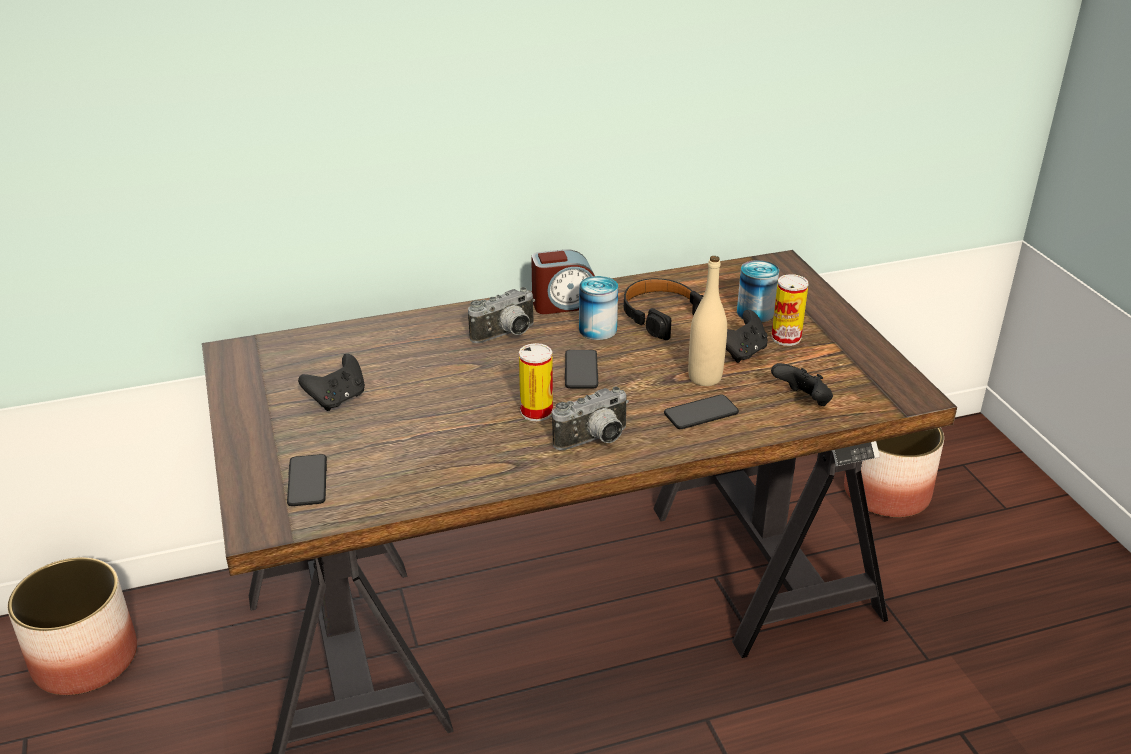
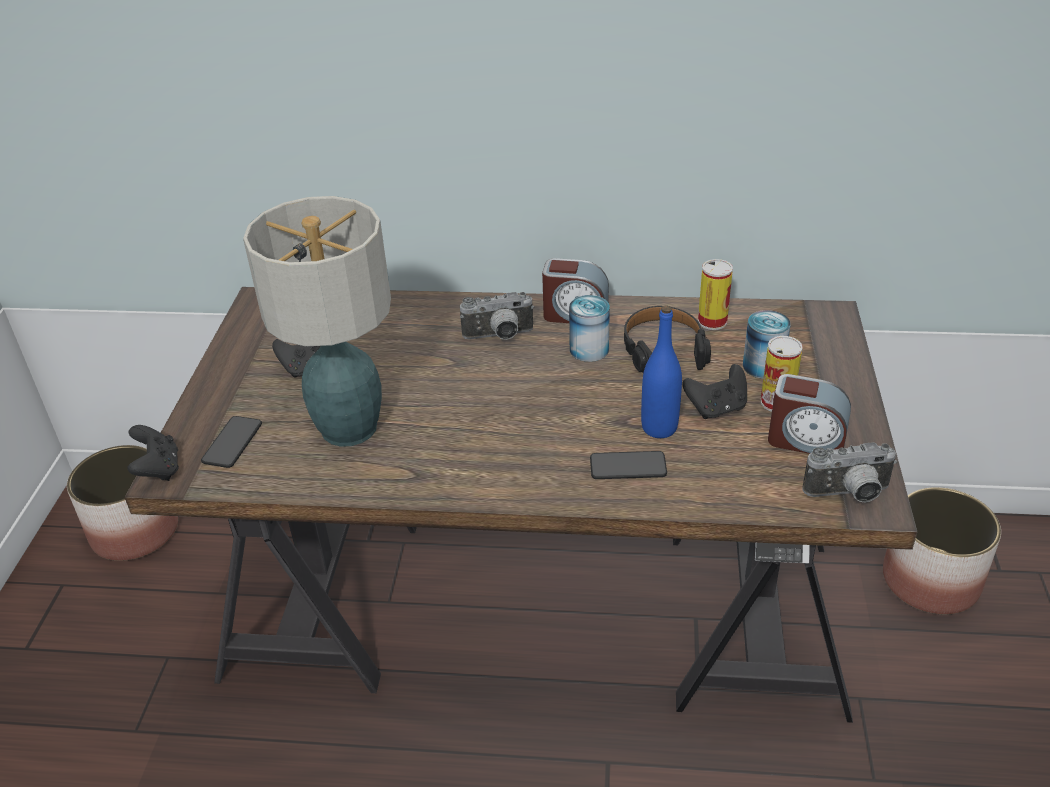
camera: 25 degrees right, 5 degrees up
can [519,343,553,421] -> can moved to [698,259,733,330]
camera [552,386,629,450] -> camera moved to [803,442,897,503]
phone [565,350,598,389] -> none
beige bottle [688,256,727,386] -> blue bottle [641,305,682,438]
black game controller [771,363,833,406] -> black game controller moved to [127,425,179,481]
none -> table lamp [243,196,391,447]
none -> alarm clock [768,374,851,454]

